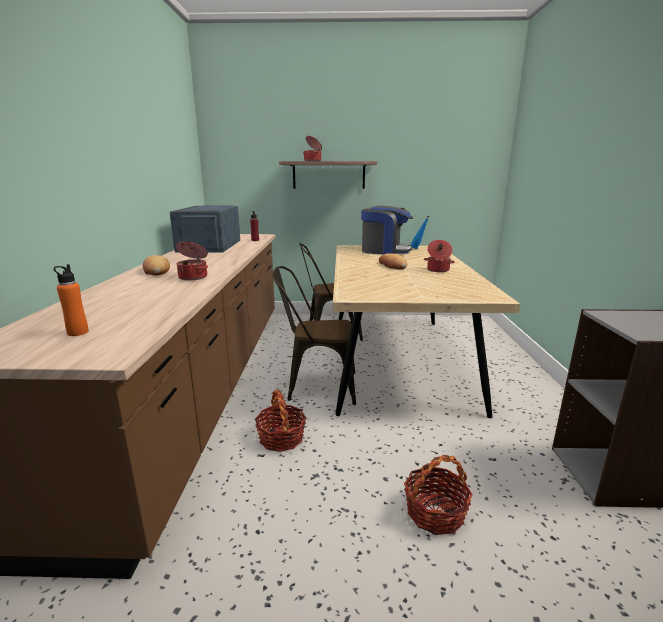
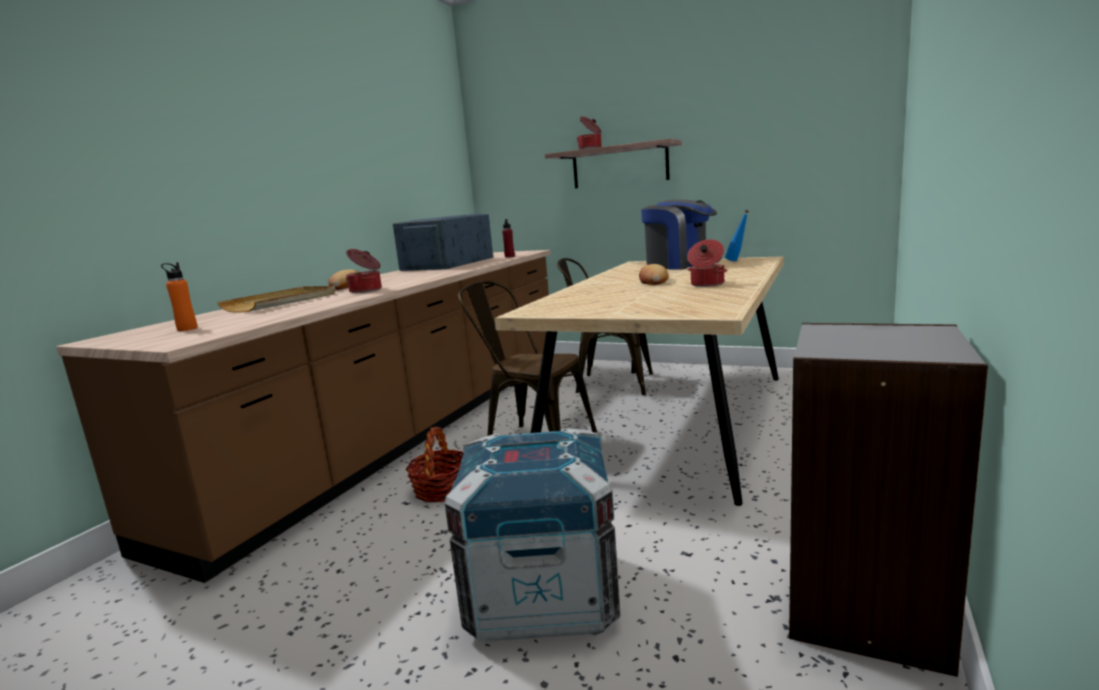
camera: 25 degrees right, 5 degrees down
basket [404,455,473,535] -> crate [444,428,621,642]
none -> beige tray [217,286,336,313]

